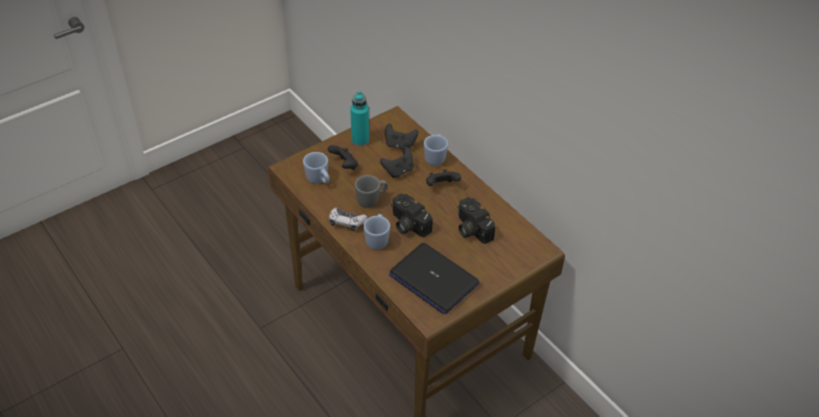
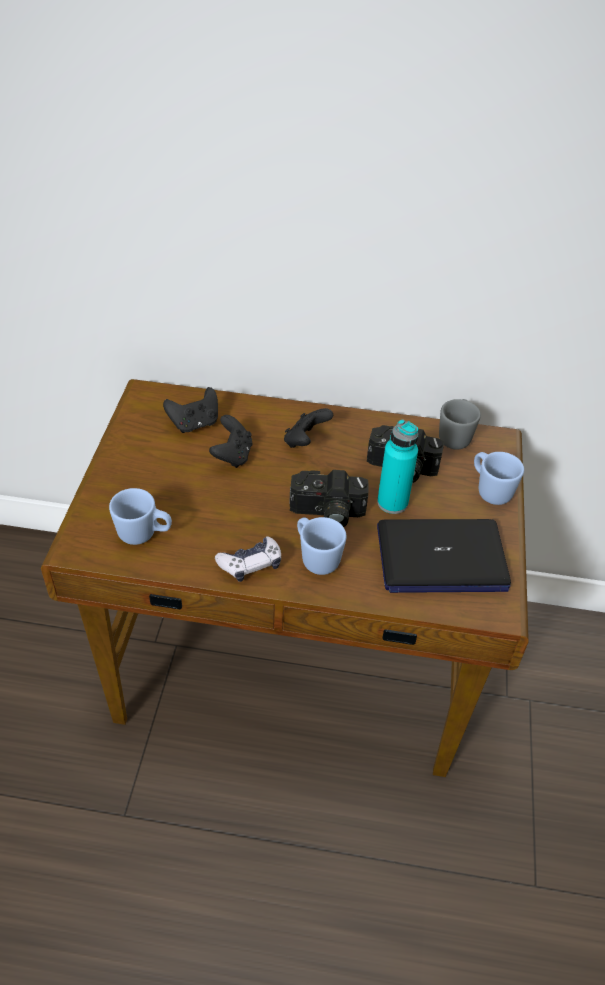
camera: 45 degrees left, 0 degrees up
black game controller [327,145,358,170] -> none
turquoise bottle [350,91,369,146] -> turquoise bottle moved to [377,419,418,514]
grey mug [355,175,388,208] -> grey mug moved to [439,399,481,449]
blue mug [424,134,448,166] -> blue mug moved to [474,452,524,505]

